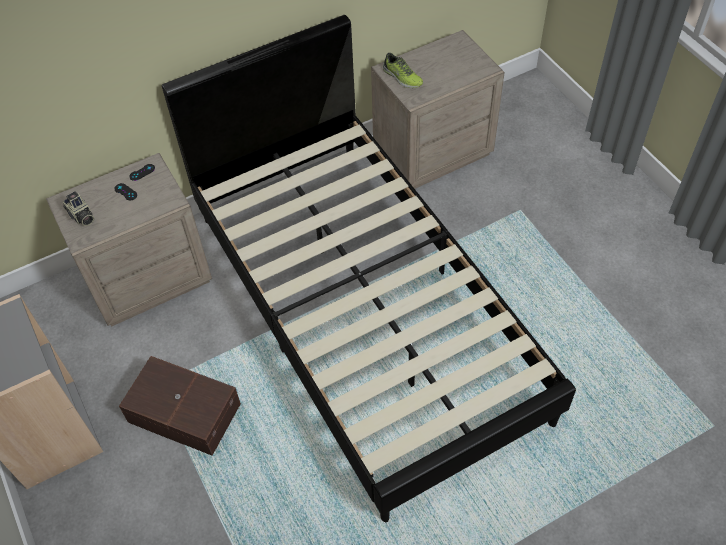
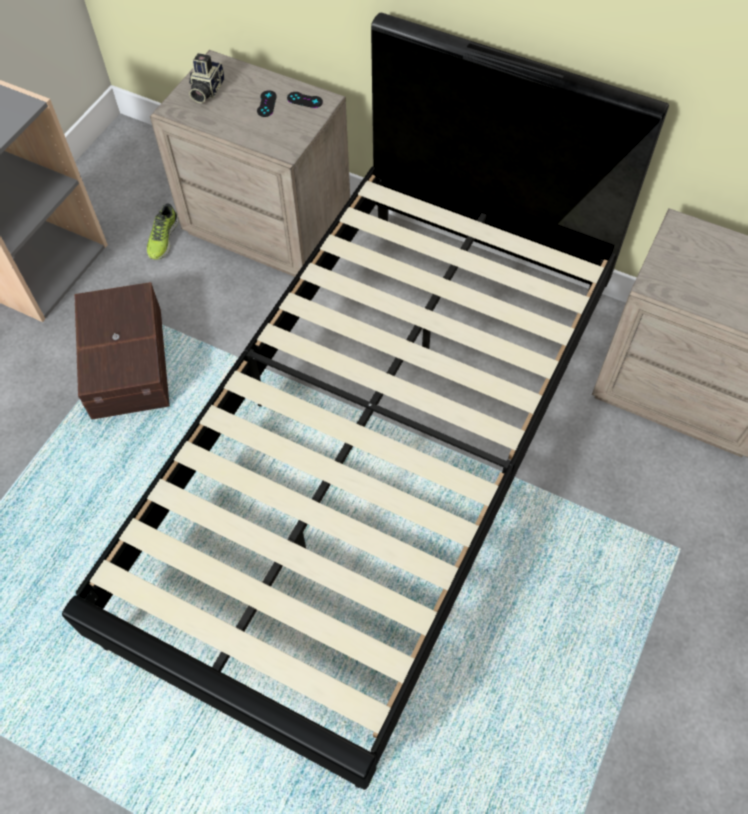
camera: 55 degrees right, 5 degrees up
shoe [383,53,423,88] -> shoe moved to [147,204,179,260]

